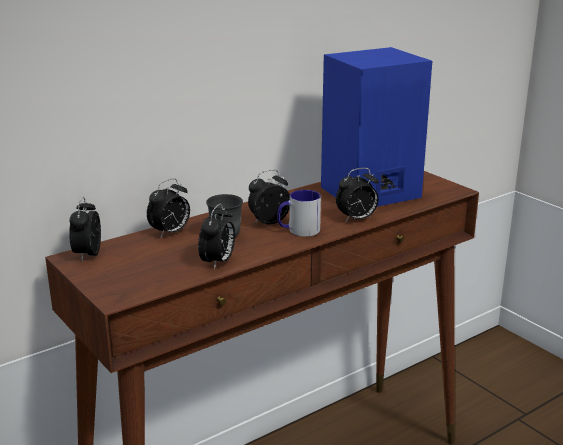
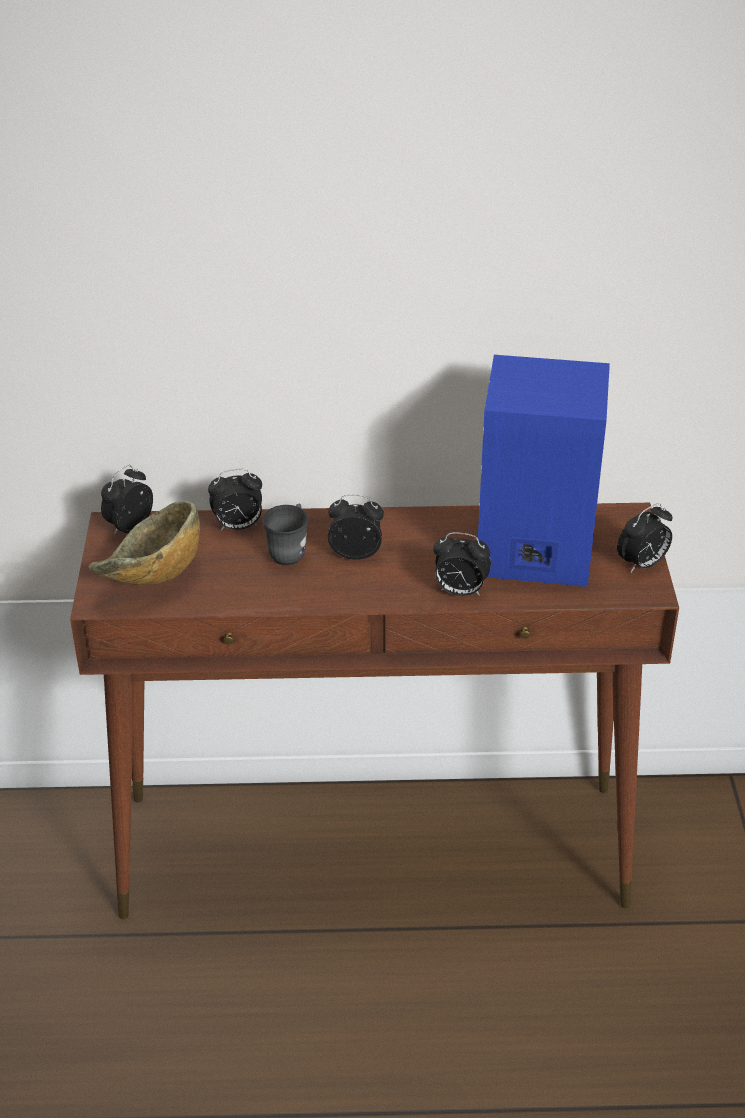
camera: 35 degrees right, 15 degrees up
alarm clock [198,203,235,269] -> alarm clock moved to [617,503,672,572]
mug [277,190,321,237] -> none
none -> bowl [88,501,200,585]

